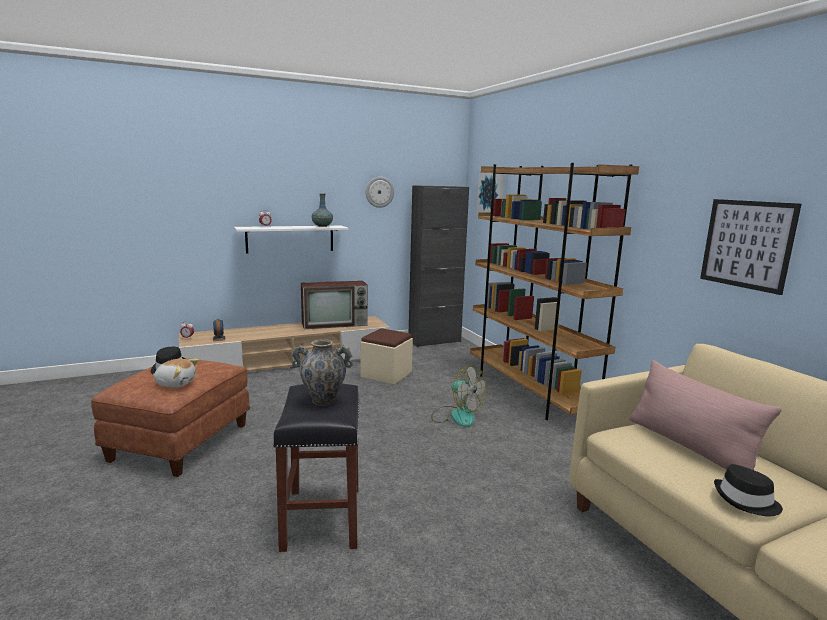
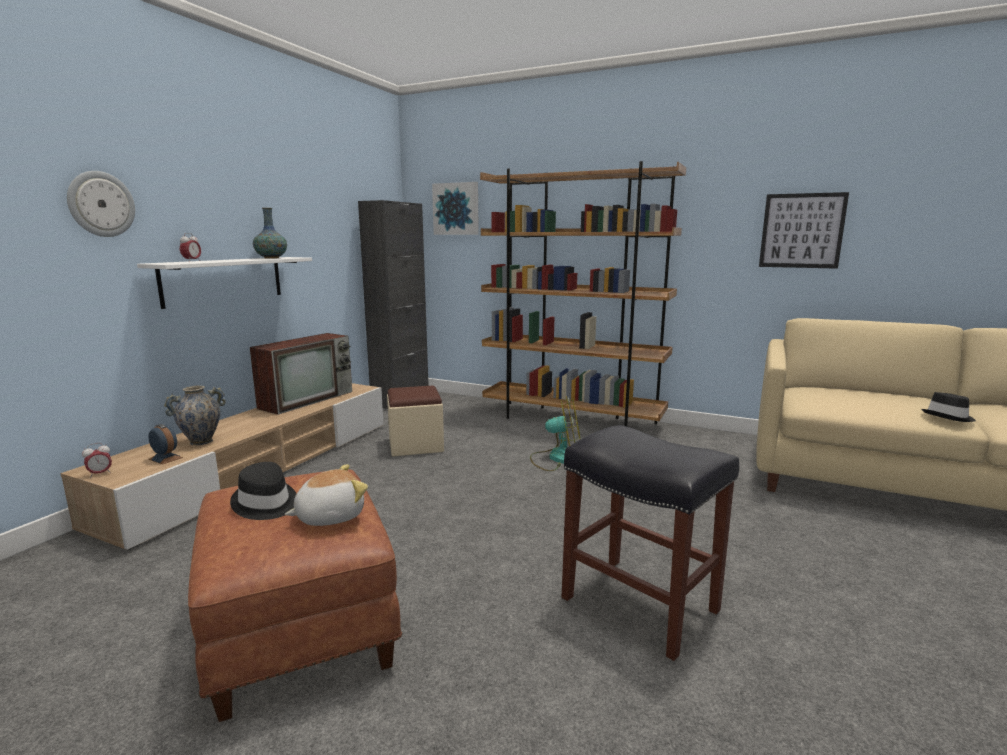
camera: 40 degrees left, 0 degrees up
vase [292,339,353,406] -> vase moved to [164,386,226,445]
wall clock [366,176,394,208] -> wall clock moved to [67,171,135,237]
pink pillow [629,360,782,470] -> none

